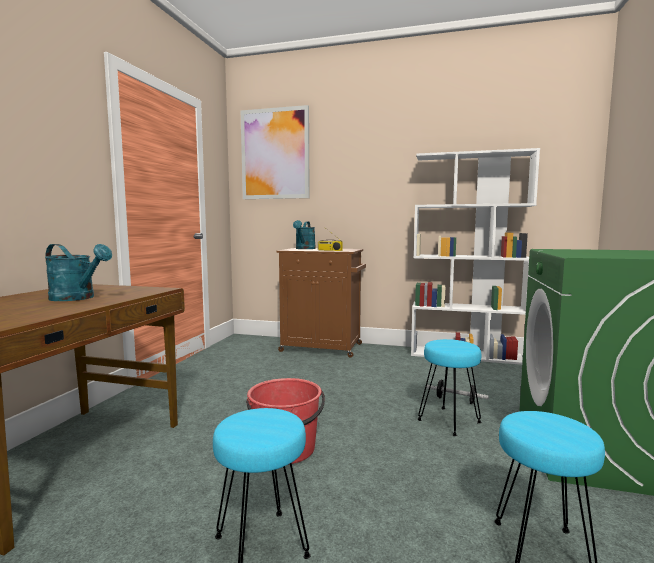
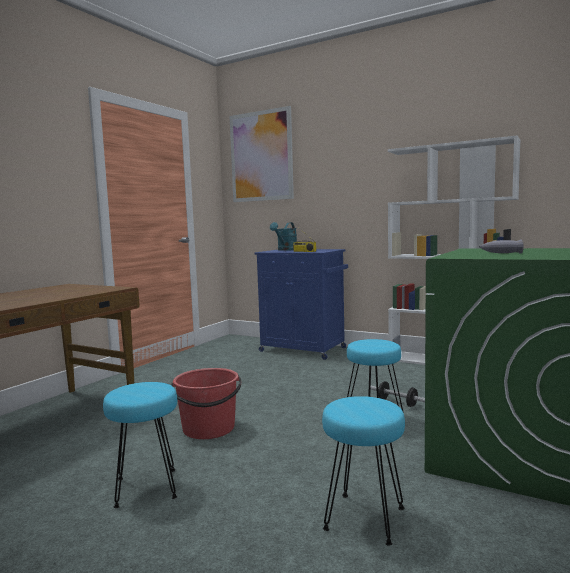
camera: 15 degrees right, 0 degrees up
turquoise watering can [45,244,112,301] -> none
brown cabinet [276,248,366,358] -> blue cabinet [254,249,348,360]
none -> hammer [479,239,523,254]

